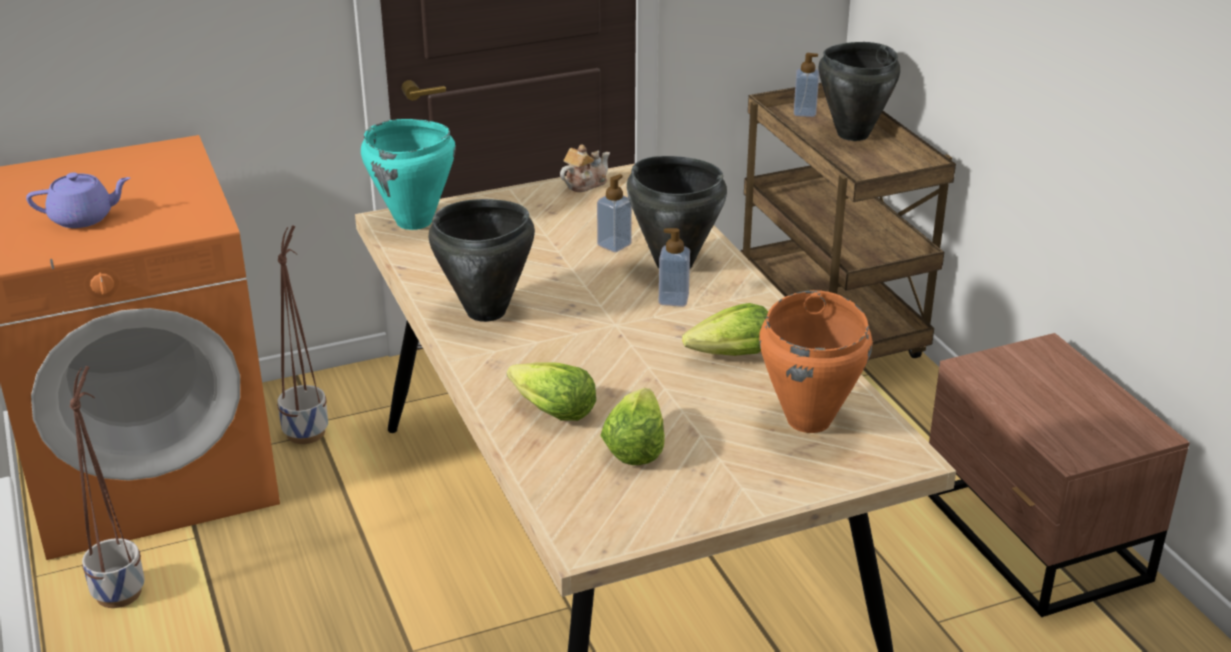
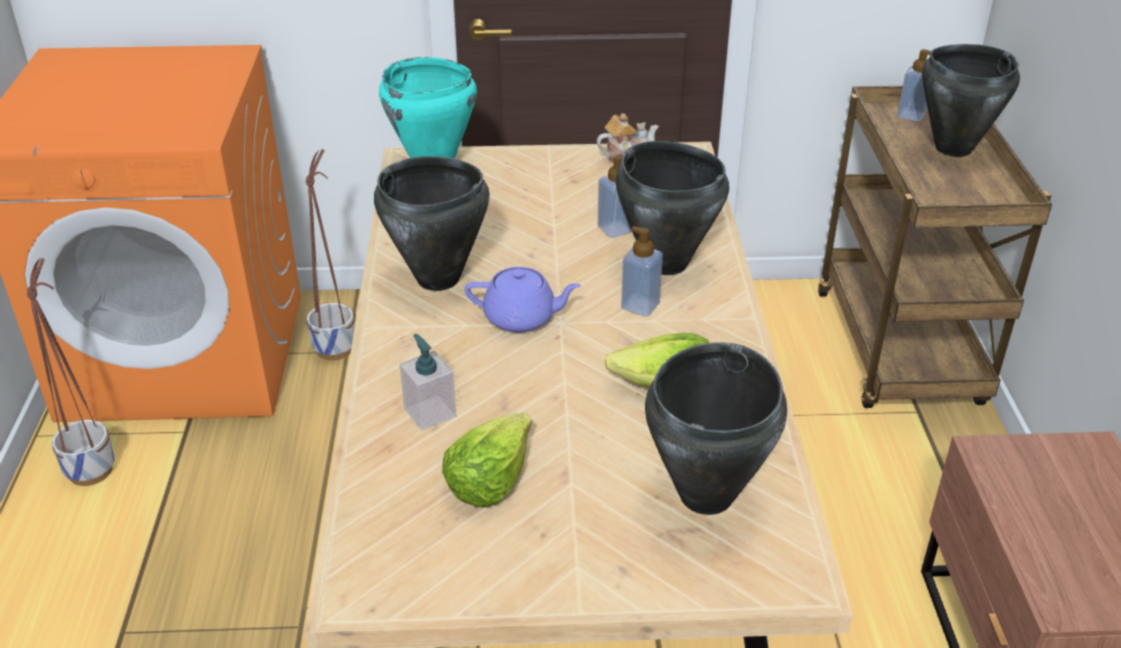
camera: 20 degrees right, 5 degrees up
purple teapot [26,172,130,228] -> purple teapot moved to [465,267,581,333]
lettuce [507,362,596,421] -> soap dispenser [400,334,456,430]
orange cooking pot [759,290,872,433] -> black cooking pot [645,342,787,515]

